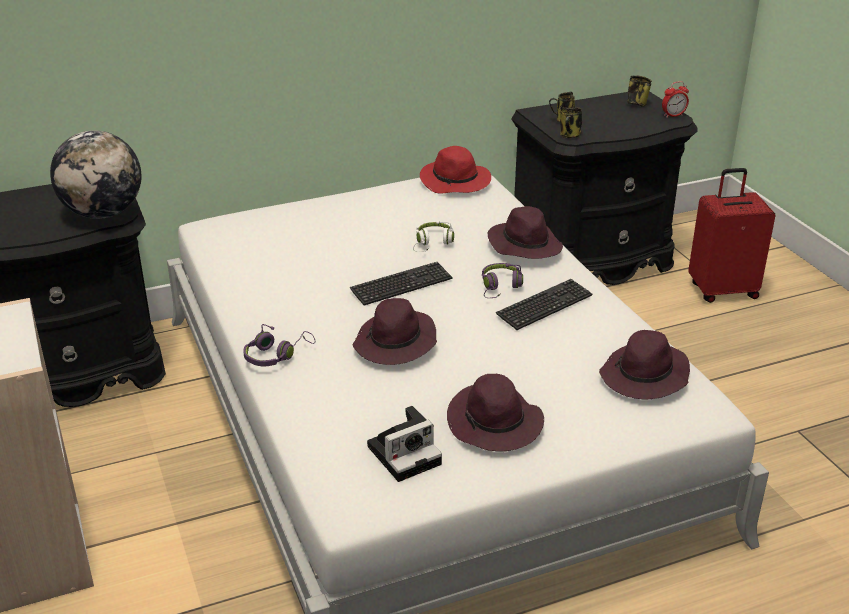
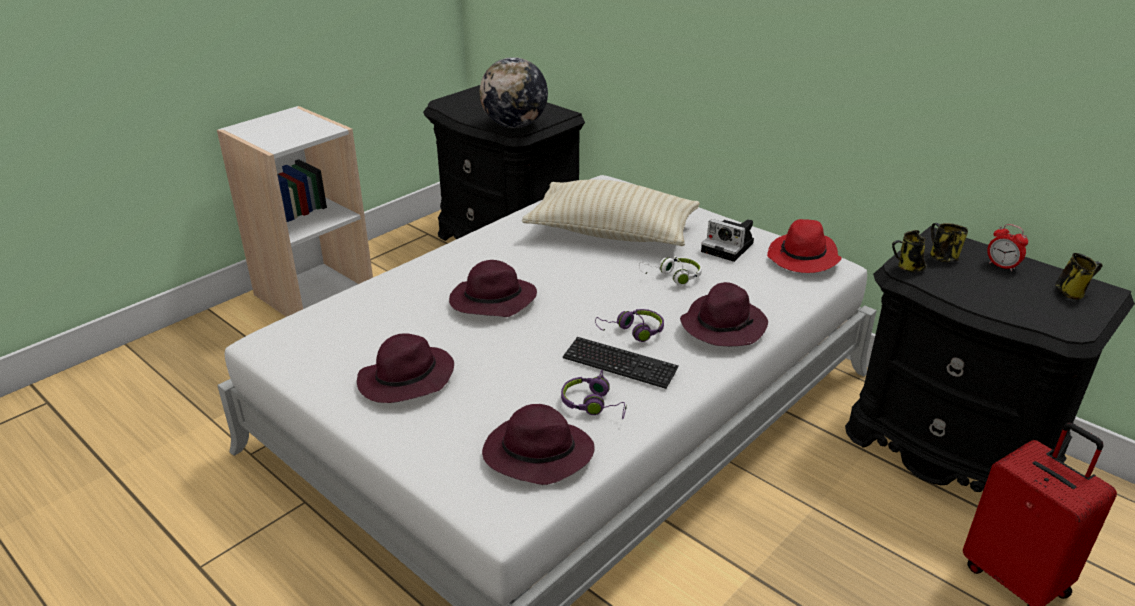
camera: 65 degrees right, 0 degrees up
purple headphones [243,324,315,366] -> purple headphones moved to [561,370,627,419]
keyboard [350,262,452,306] -> none
camera [367,406,442,482] -> camera moved to [701,219,754,262]
alarm clock [662,82,689,117] -> alarm clock moved to [987,224,1028,272]
none -> beige pillow [522,180,700,246]

